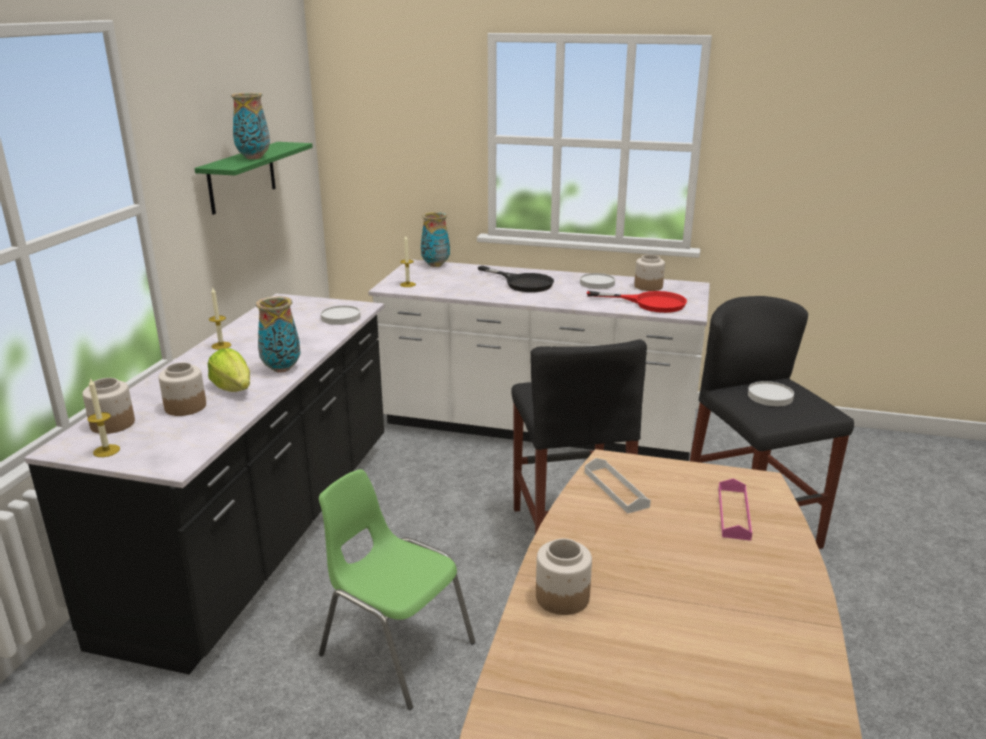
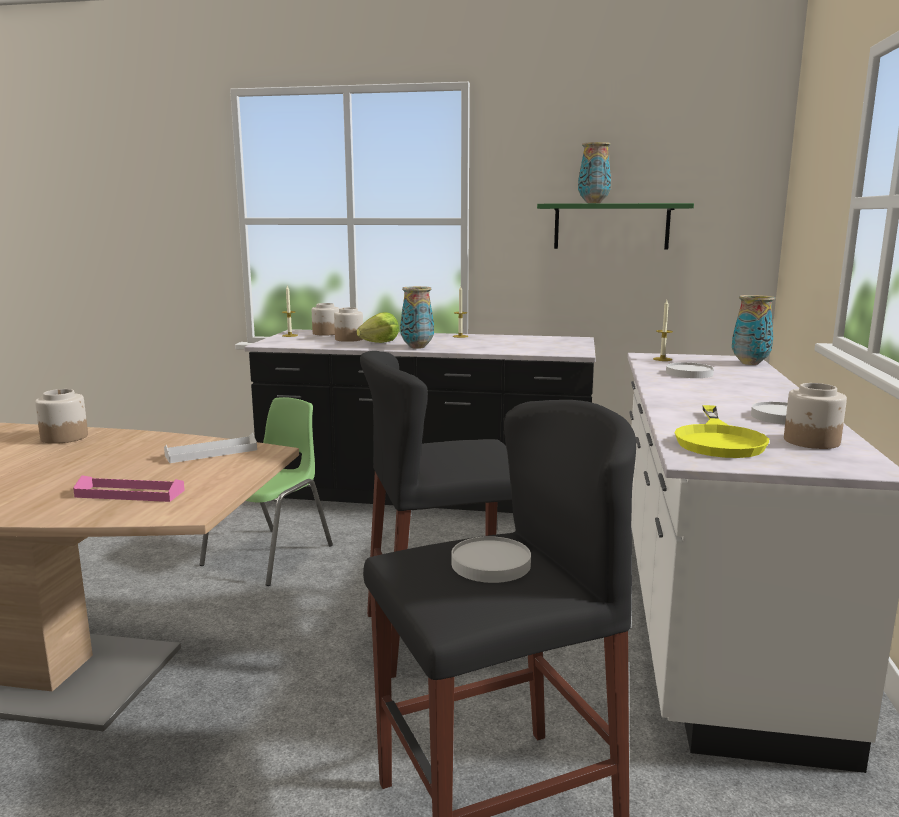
camera: 85 degrees right, 10 degrees down
white plate [321,305,361,325] -> white plate moved to [666,362,714,378]
black frying pan [478,266,554,292] -> none
red frying pan [587,291,687,313] -> yellow frying pan [675,405,769,458]

